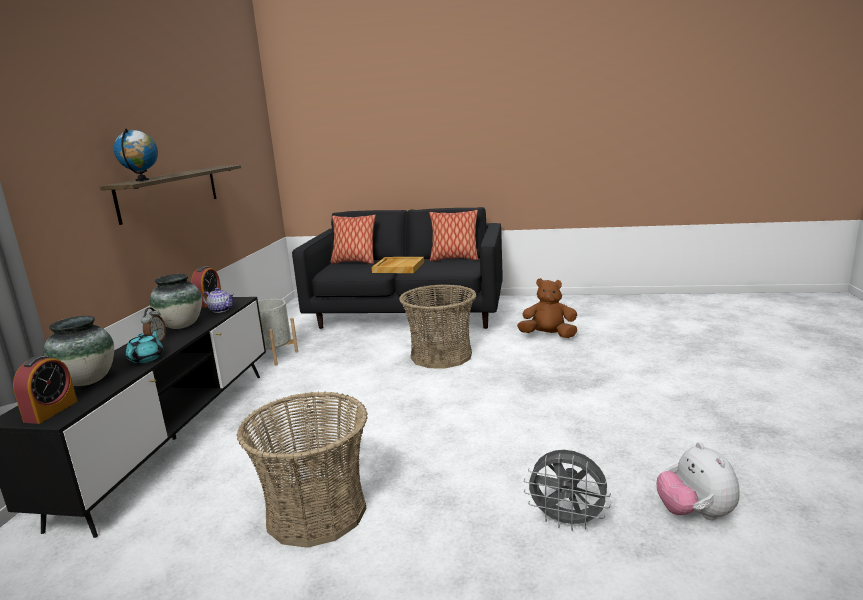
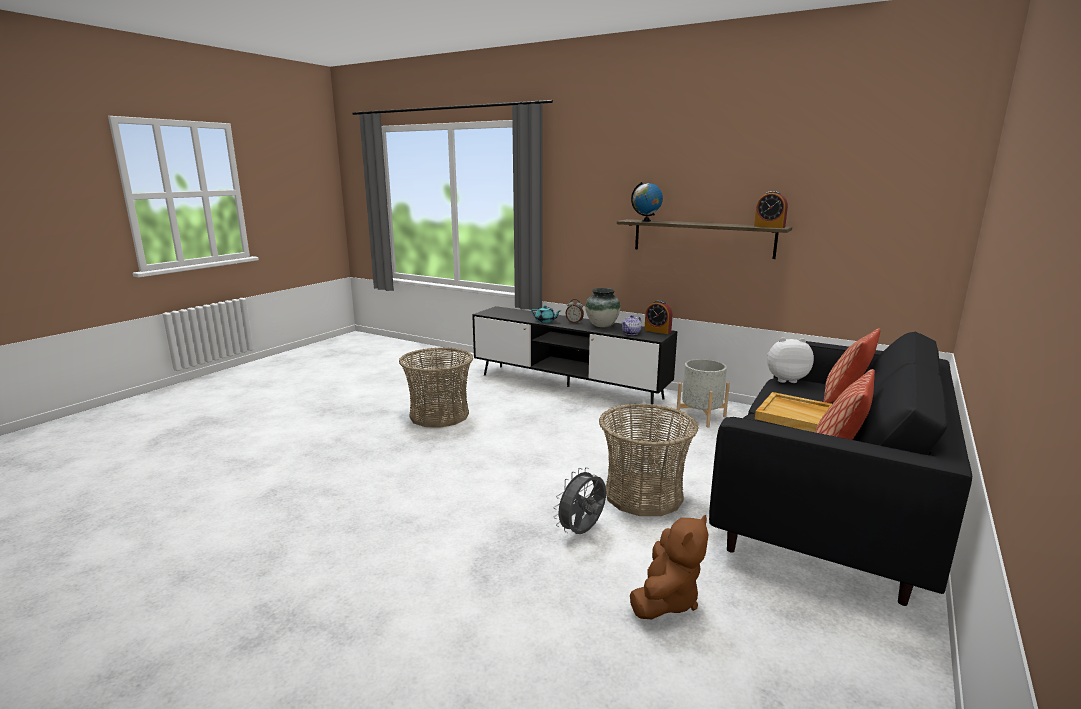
camera: 110 degrees right, 0 degrees up
alarm clock [13,356,77,424] -> alarm clock moved to [754,191,788,228]
vase [43,316,114,386] -> none
grey fan [524,450,611,530] -> grey fan moved to [554,467,606,534]
plush toy [656,442,740,520] -> plush toy moved to [767,337,814,383]

